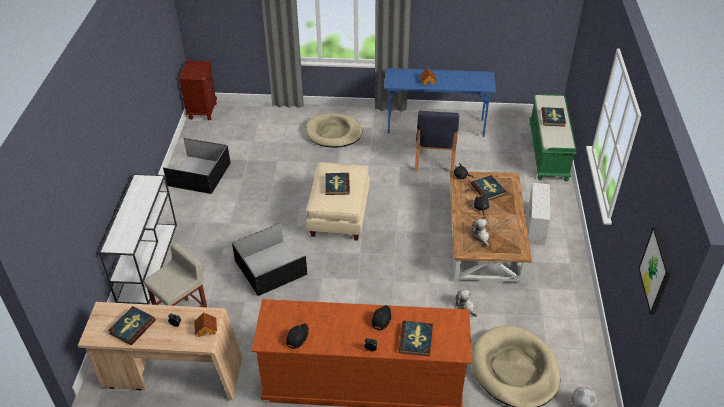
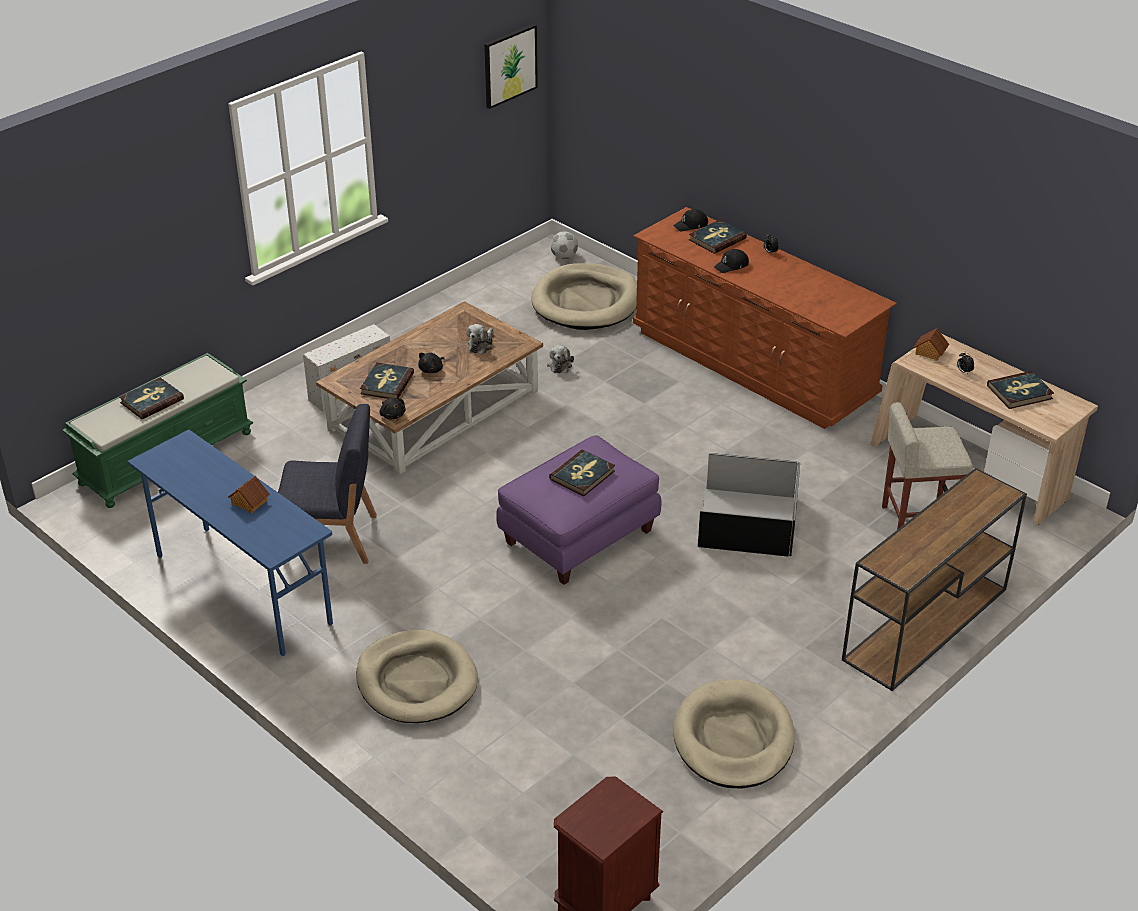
camera: 140 degrees left, 5 degrees down
white console table [99,174,177,304] -> brown console table [842,468,1027,691]
black storage box [163,138,231,194] -> beige dog bed [673,679,795,789]
black cap [286,324,309,349] -> black cap moved to [673,209,708,232]
beige ottoman [306,162,370,241] -> purple ottoman [496,435,661,585]
blue chair [415,111,459,171] -> blue chair turned 45 degrees clockwise [278,404,377,564]

